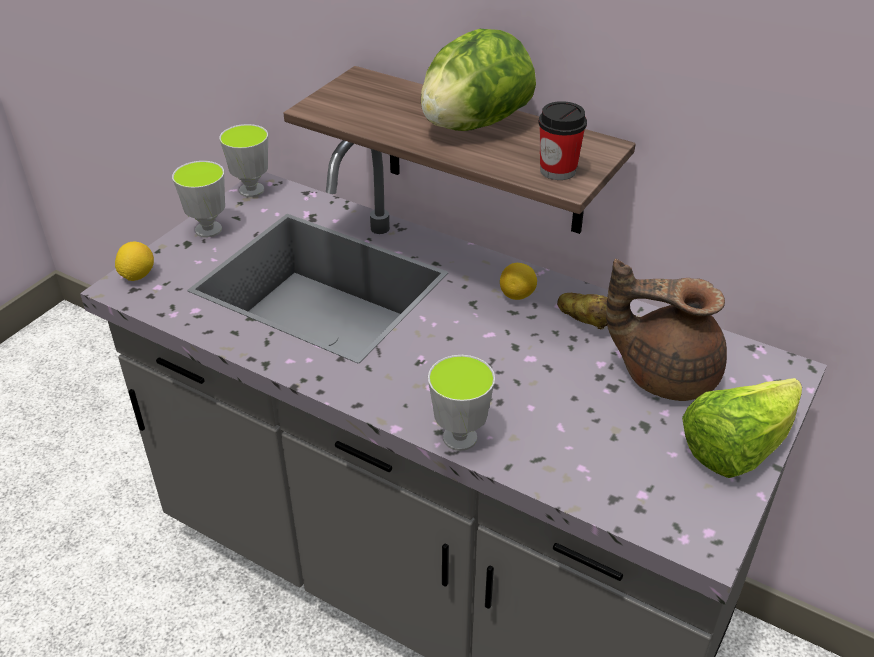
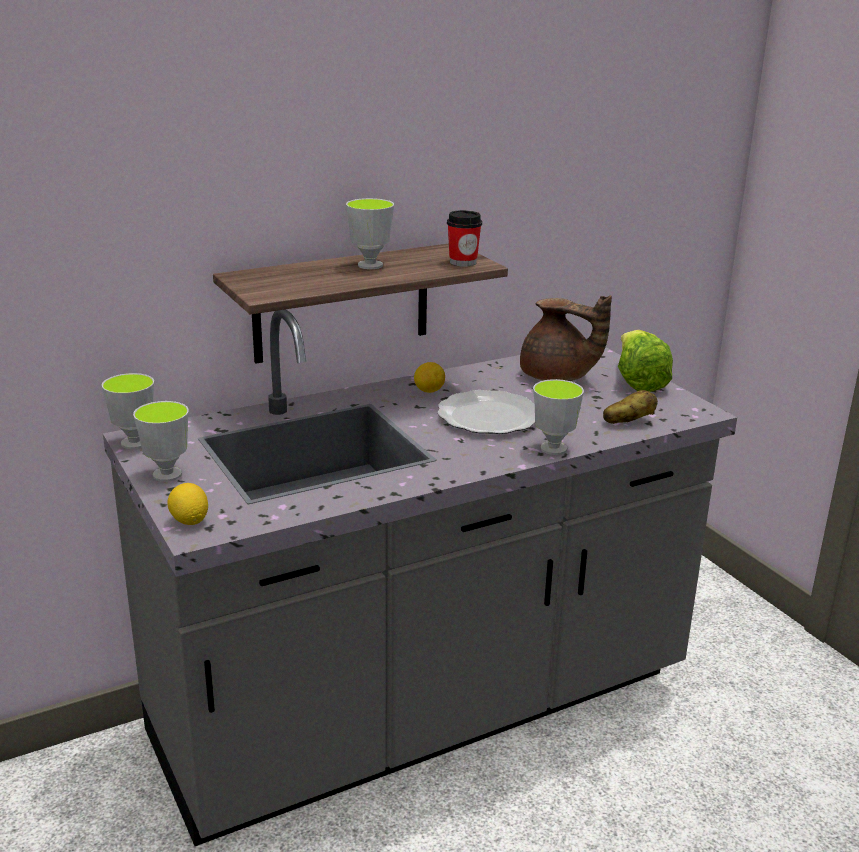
camera: 60 degrees left, 15 degrees down
lettuce [421,29,536,131] -> cup [346,198,394,269]
potato [557,293,607,330] -> potato moved to [603,390,658,424]
brown teapot [606,258,727,401] -> brown teapot turned 105 degrees counterclockwise [520,295,612,381]
none -> plate [438,390,535,434]

